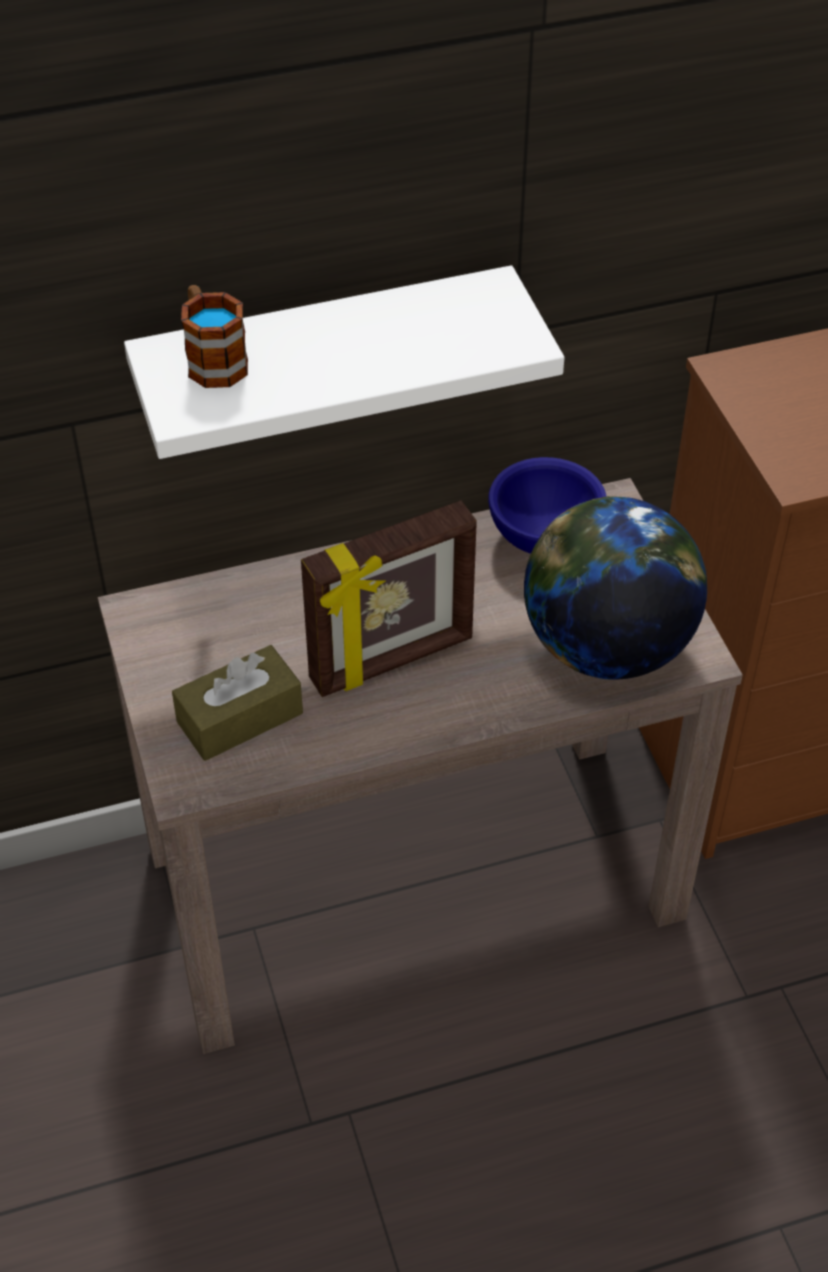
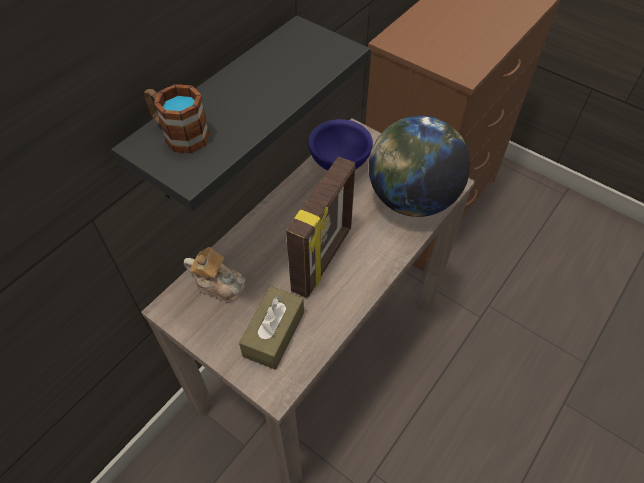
camera: 35 degrees left, 5 degrees up
white shelf [124,265,564,459] -> black shelf [111,15,370,212]
none -> teapot [184,247,245,302]

